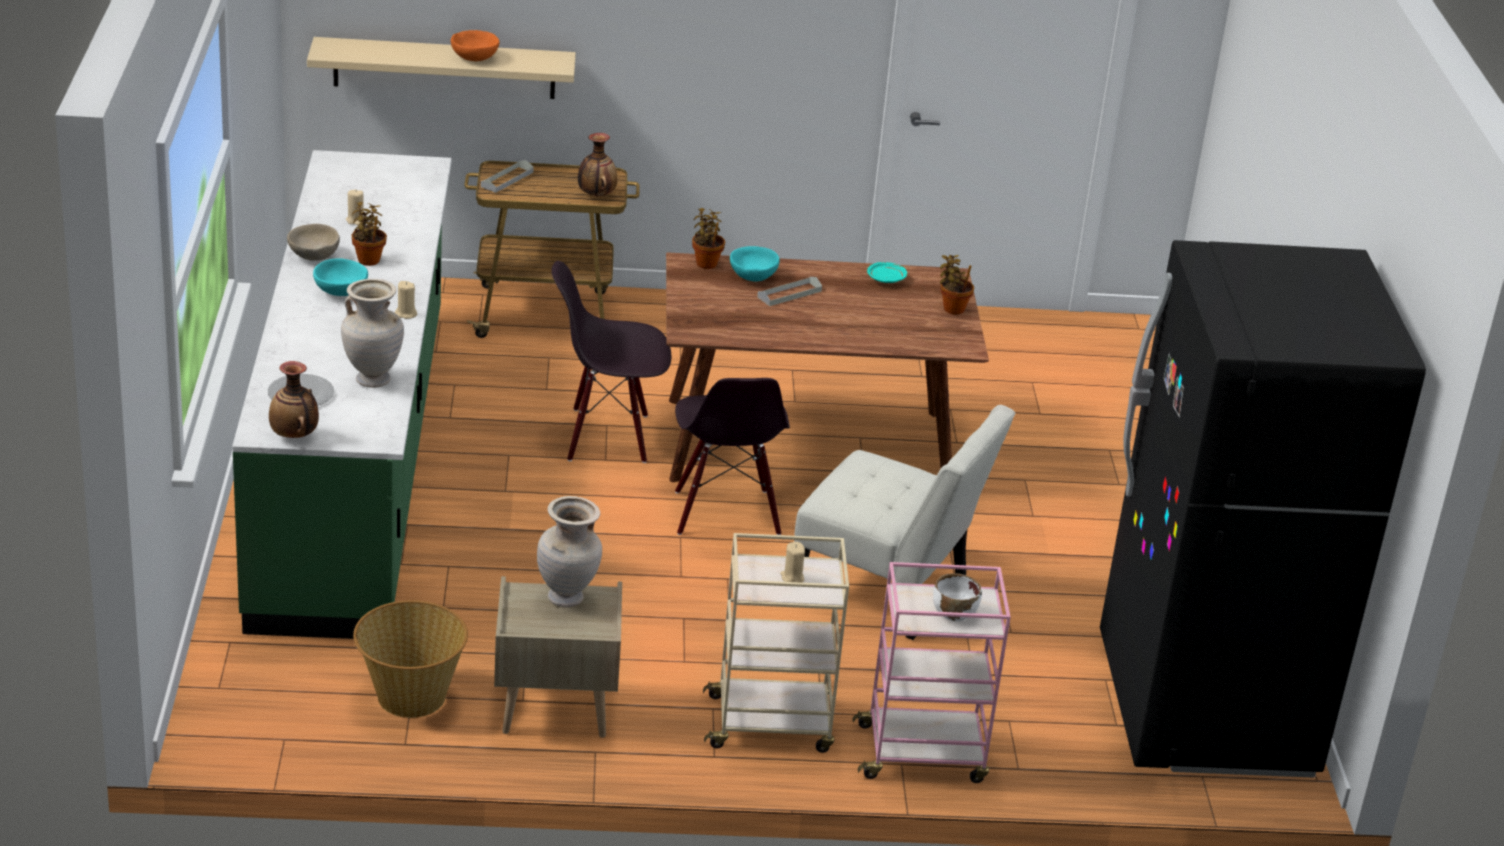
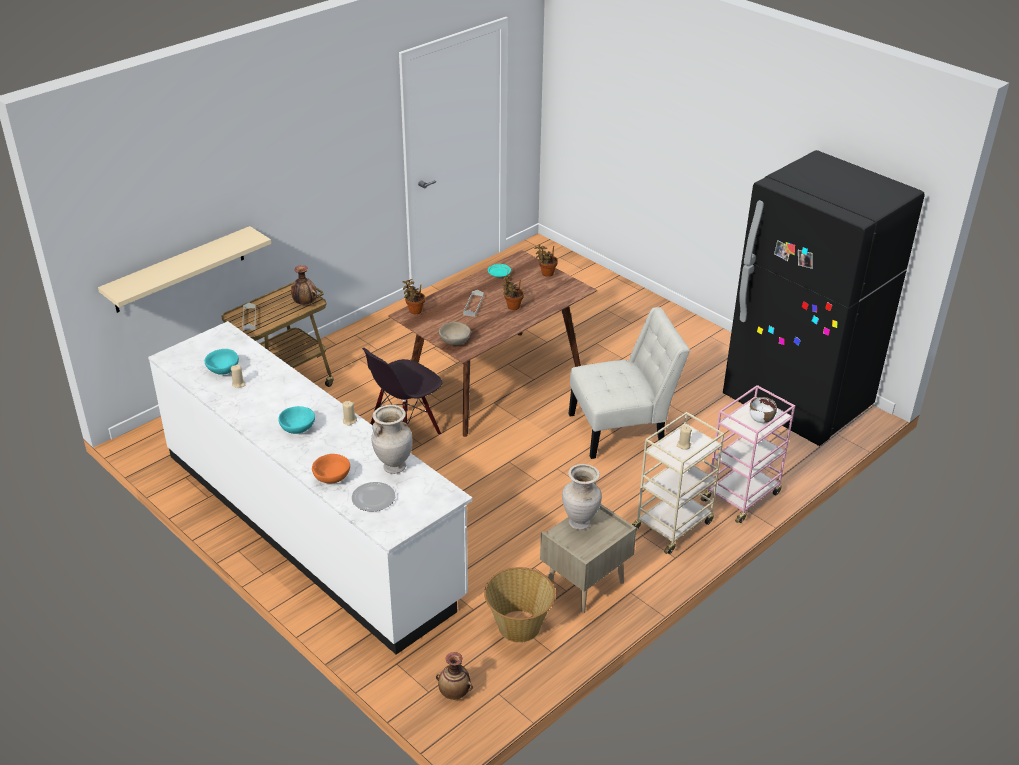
camera: 40 degrees left, 5 degrees up
green counter [232,150,452,639] -> white counter [148,321,472,655]
vase [269,361,319,438] -> vase moved to [436,652,473,700]
beige bowl [287,224,340,261] -> beige bowl moved to [439,322,471,345]
potted plant [352,202,387,266] -> potted plant moved to [502,275,524,310]
orange bowl [451,30,499,61] -> orange bowl moved to [312,454,350,484]
black chair [675,378,790,535] -> none
turquoise bowl [730,246,780,282] -> turquoise bowl moved to [205,349,239,375]

